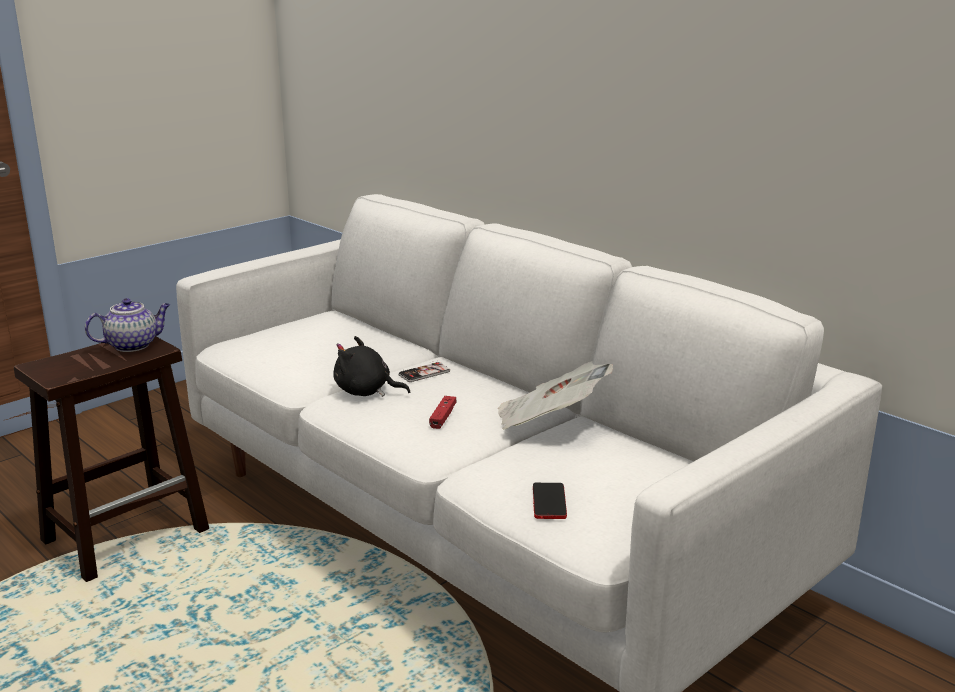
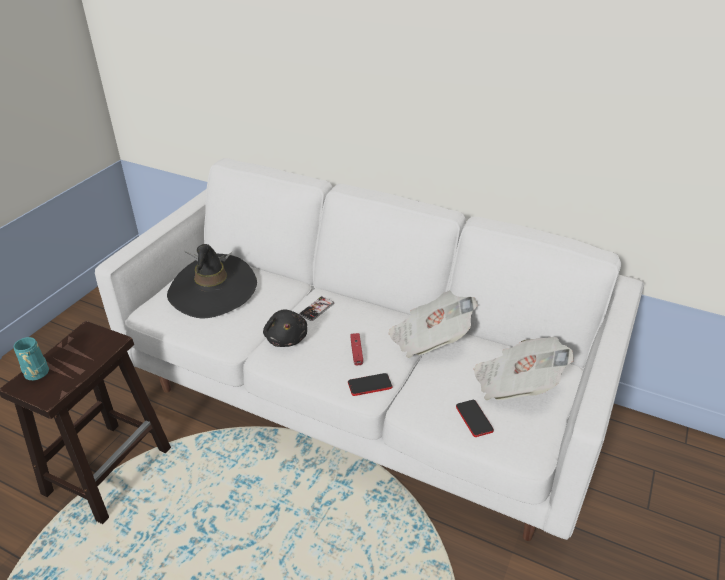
camera: 20 degrees left, 15 degrees up
teapot [85,298,170,352] -> none
black plush toy [333,336,410,397] -> black plush toy turned 105 degrees counterclockwise [263,310,307,347]
none -> turquoise mug [14,337,49,380]
none -> black hat [167,244,257,318]
none -> phone [348,373,392,396]
none -> newspaper [474,337,574,400]

